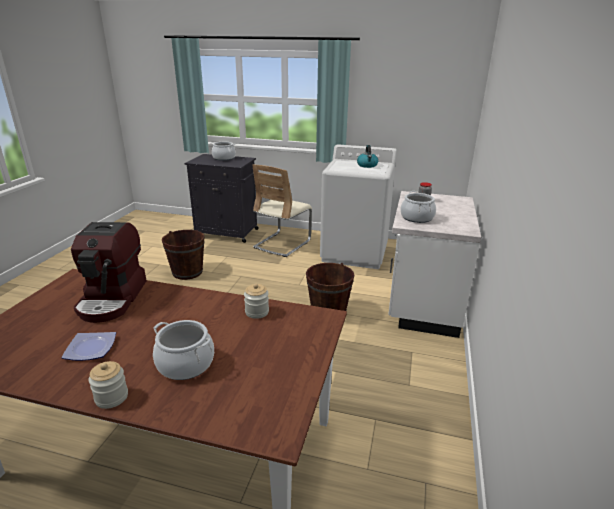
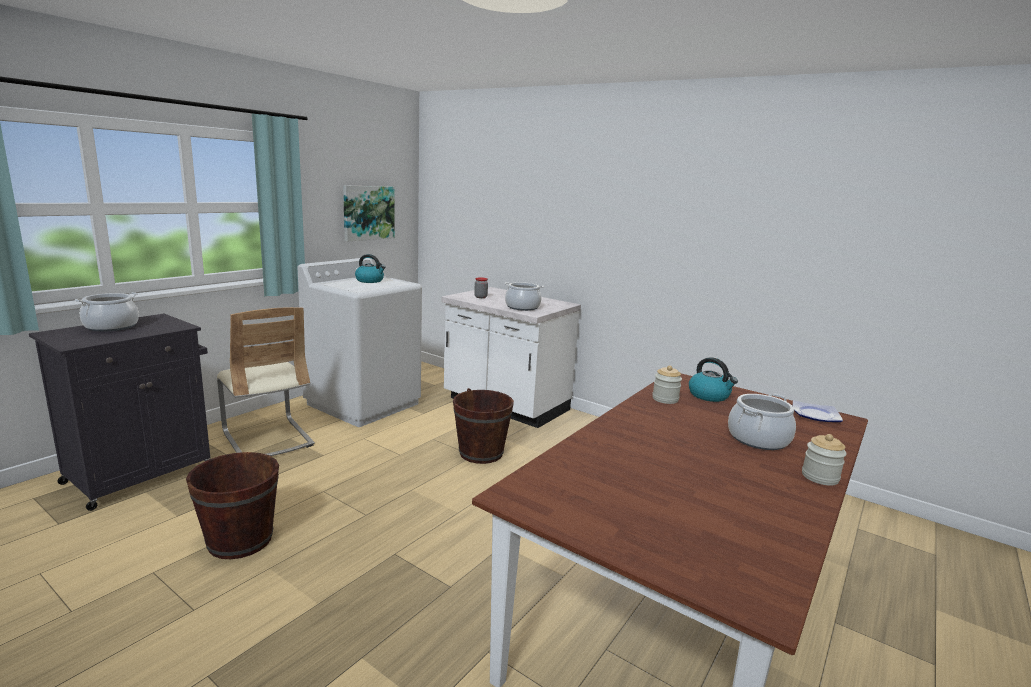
camera: 70 degrees left, 10 degrees down
plate [61,332,116,361] -> plate moved to [793,400,843,422]
coffee machine [71,222,146,323] -> none
none -> picture [343,185,395,241]
none -> kettle [689,357,738,402]

